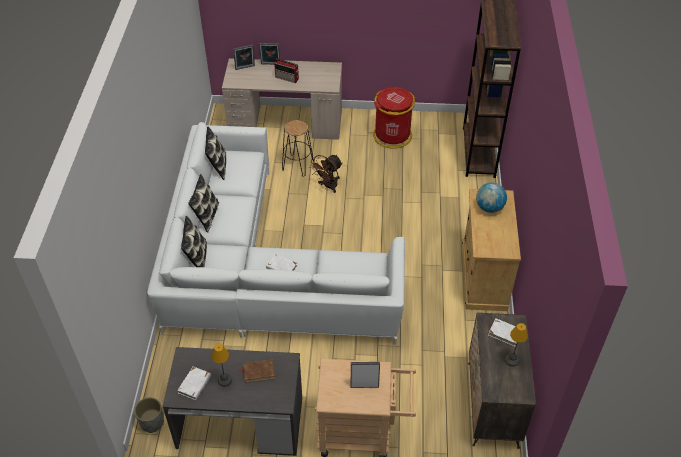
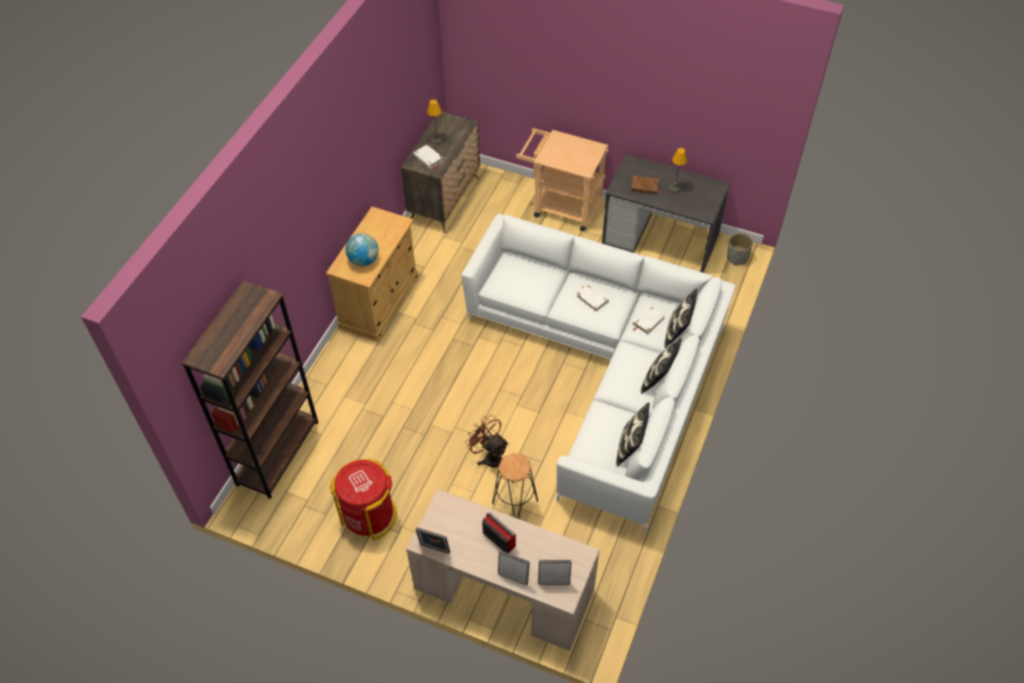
camera: 160 degrees left, 5 degrees up
white book [177,366,211,400] -> white book moved to [633,306,665,335]
brown fan [309,155,342,193] -> brown fan turned 105 degrees counterclockwise [465,415,509,467]
picture frame [351,362,380,388] -> picture frame moved to [416,528,450,554]

